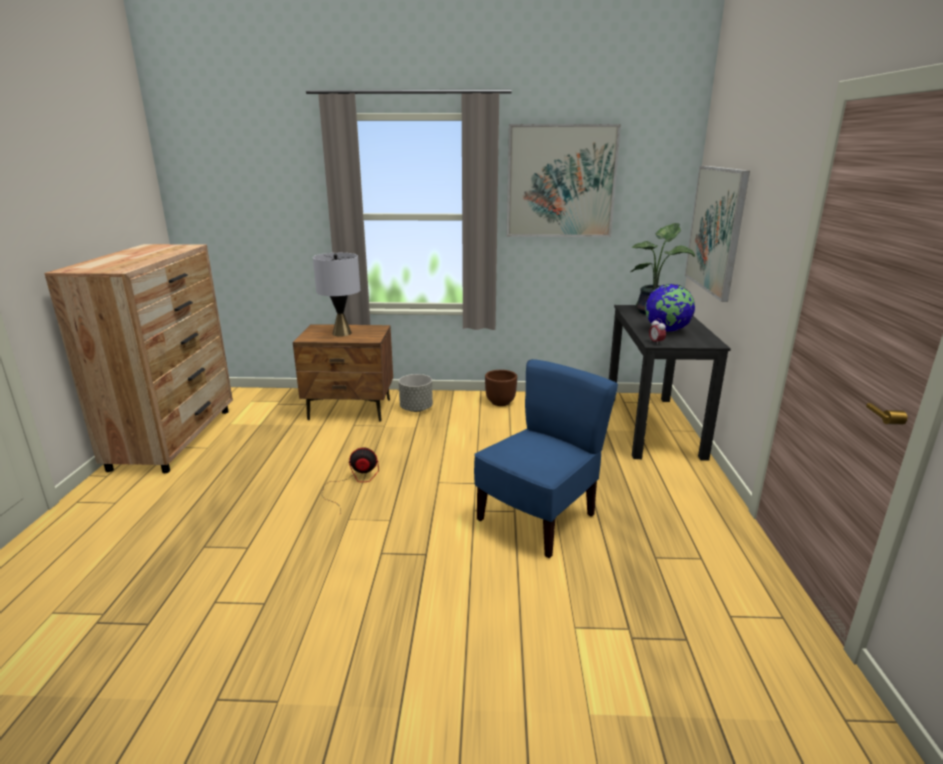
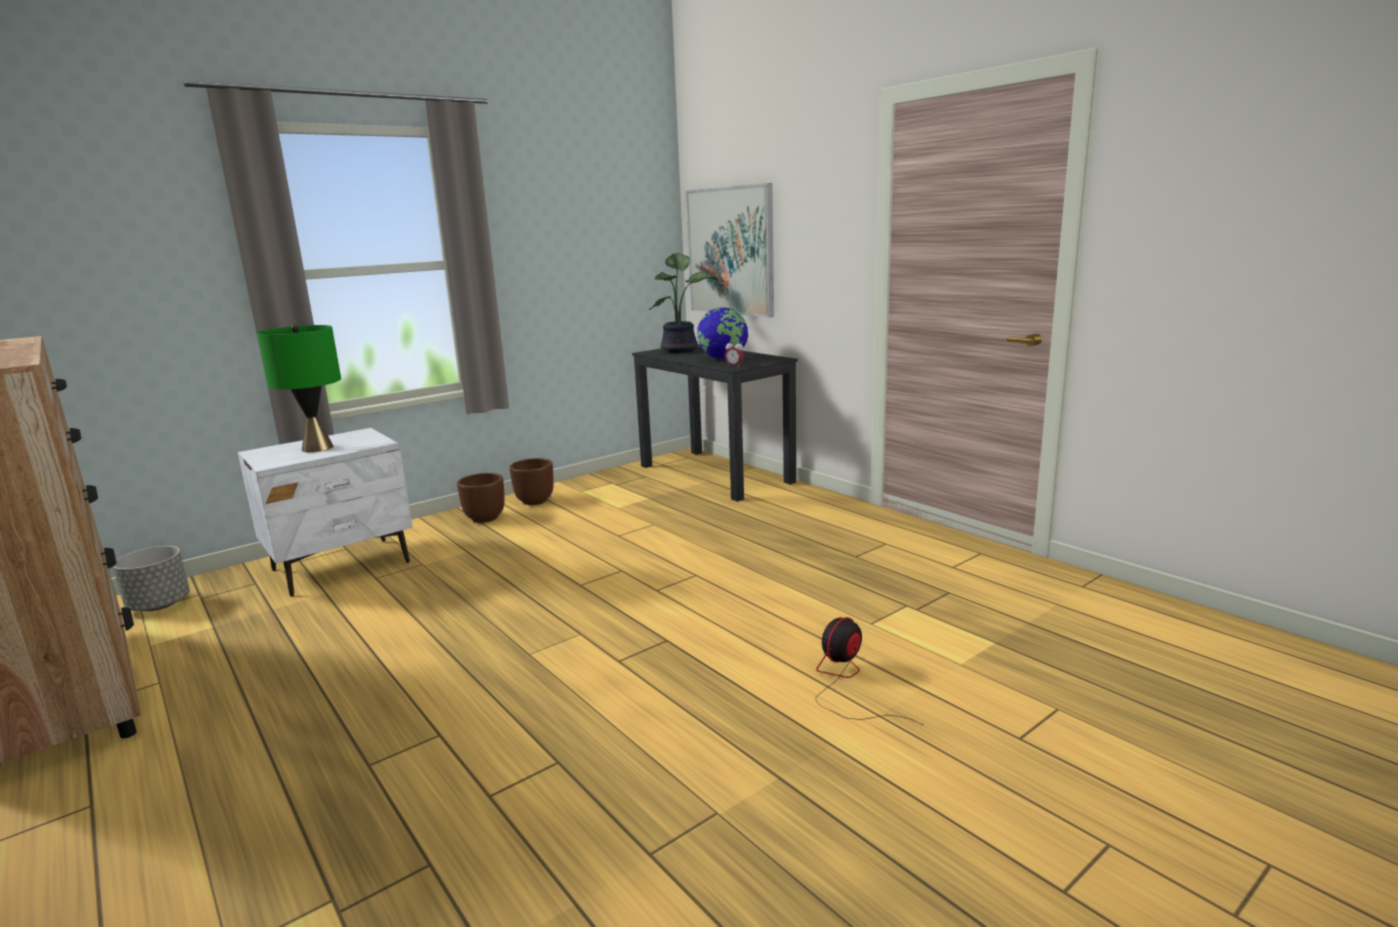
camera: 40 degrees left, 5 degrees down
brown nightstand [293,324,393,422] -> white nightstand [238,428,413,597]
grey table lamp [313,253,360,337] -> green table lamp [257,325,341,452]
fan [321,447,379,513] -> fan moved to [816,617,923,725]
grey planter [399,374,433,412] -> grey planter moved to [113,546,190,611]
blue chair [474,359,618,558] -> none
picture [507,124,621,237] -> none
none -> brown planter [457,473,505,523]

